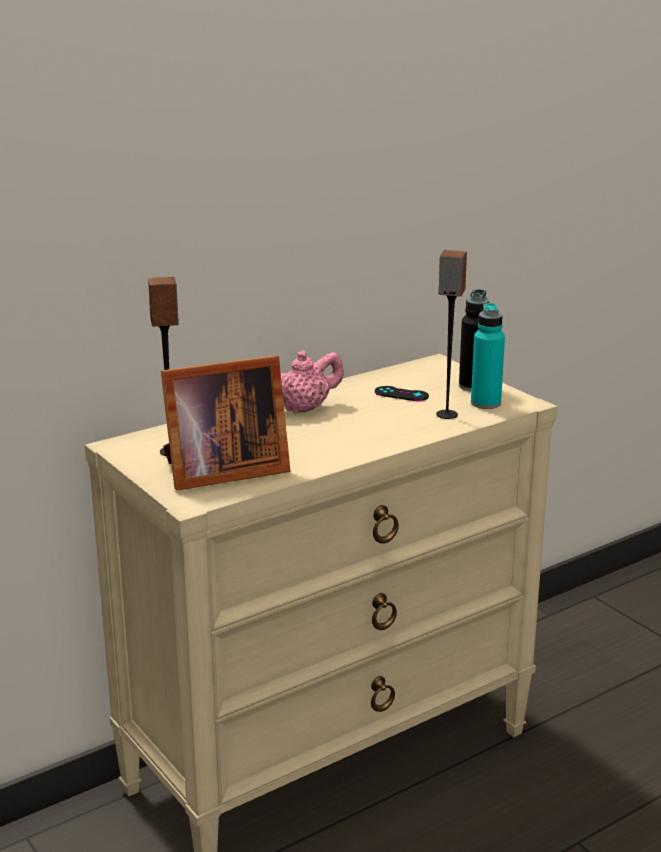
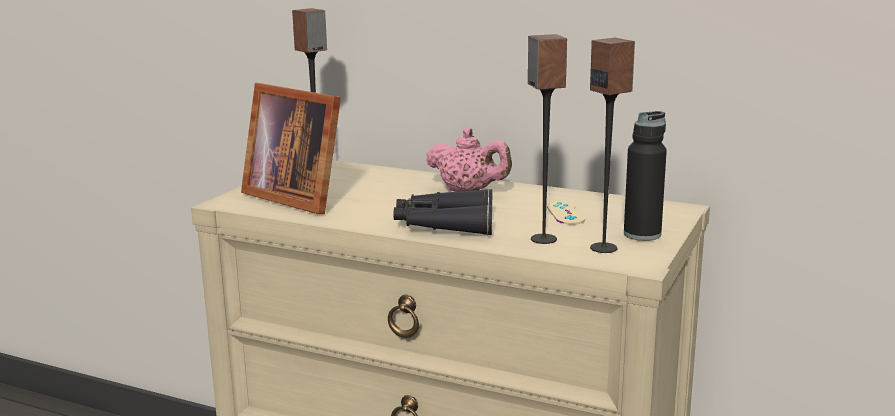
camera: 60 degrees right, 5 degrees down
black game controller [375,386,429,401] -> beige game controller [547,201,585,225]
turquoise bottle [471,303,505,409] -> speaker [590,38,635,253]
none -> black binoculars [394,189,493,235]

